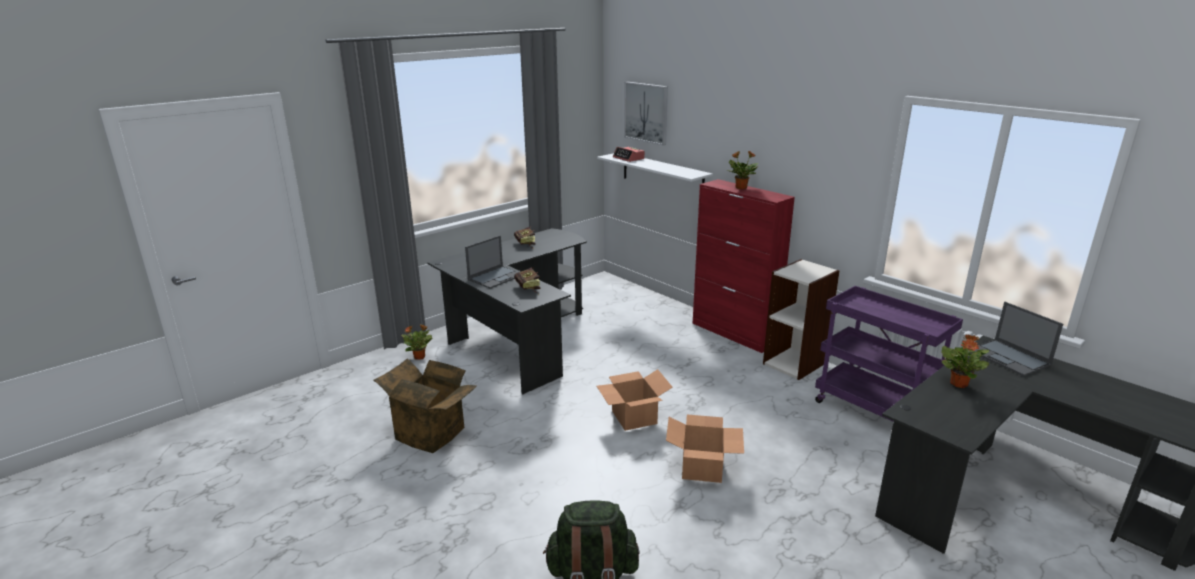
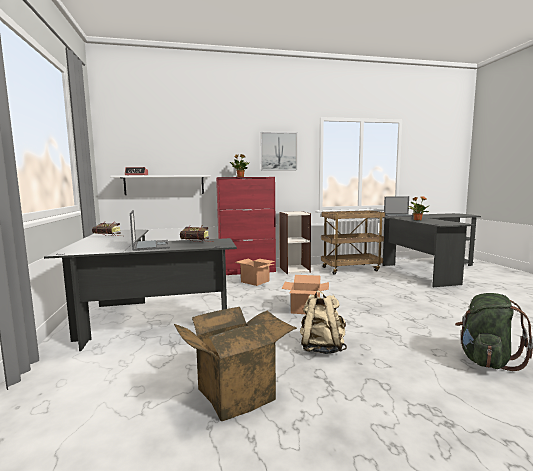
camera: 60 degrees left, 15 degrees down
potted plant [401,324,433,360] -> none
picture [624,82,668,145] -> picture moved to [260,132,297,171]
cardboard box [666,415,744,483] -> cardboard box moved to [236,259,275,286]
purple cart [815,286,963,422] -> brown cart [321,210,385,275]
none -> beige backpack [300,290,347,354]

